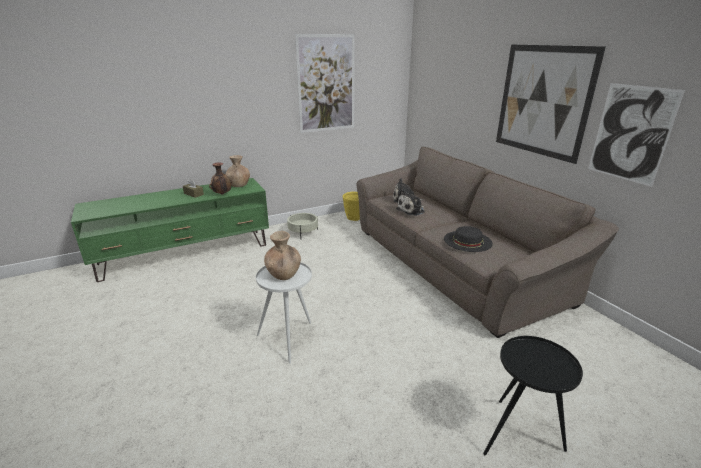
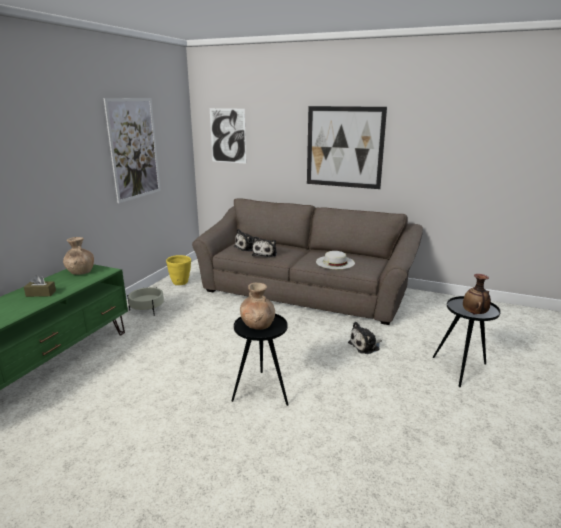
camera: 40 degrees left, 5 degrees down
vase [209,163,232,194] -> vase moved to [463,274,491,315]
white side table [256,262,312,364] -> black side table [231,314,289,406]
black hat [444,226,493,252] -> white hat [316,251,355,269]
picture [588,83,685,187] -> picture moved to [210,108,246,164]
none -> plush toy [348,322,382,354]

